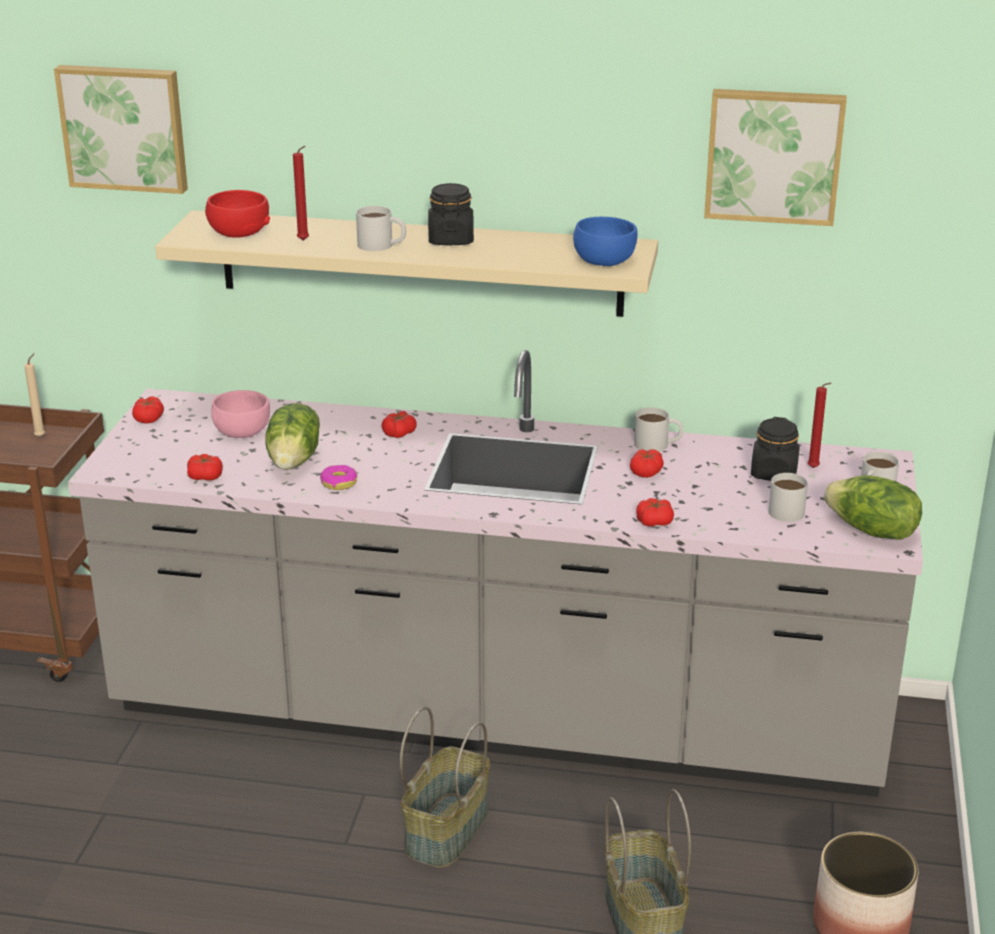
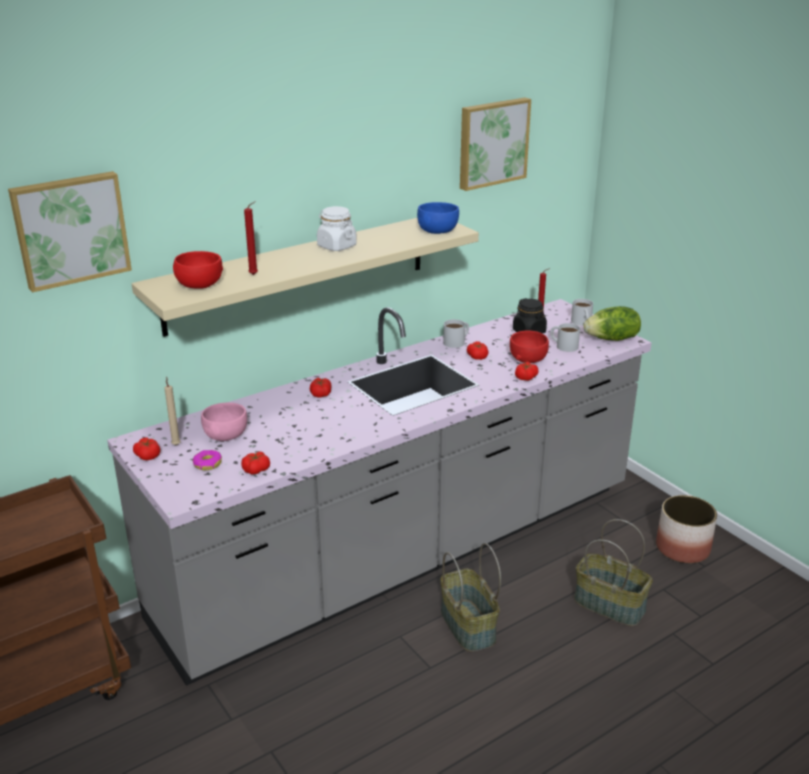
camera: 45 degrees left, 0 degrees up
beige candle [24,353,45,437] -> beige candle moved to [164,377,181,445]
lettuce [265,403,320,470] -> none
donut [320,465,357,490] -> donut moved to [193,450,222,470]
white mug [356,206,406,251] -> none
black jar [428,183,474,246] -> white jar [317,206,357,251]
none -> red bowl [510,331,549,363]

